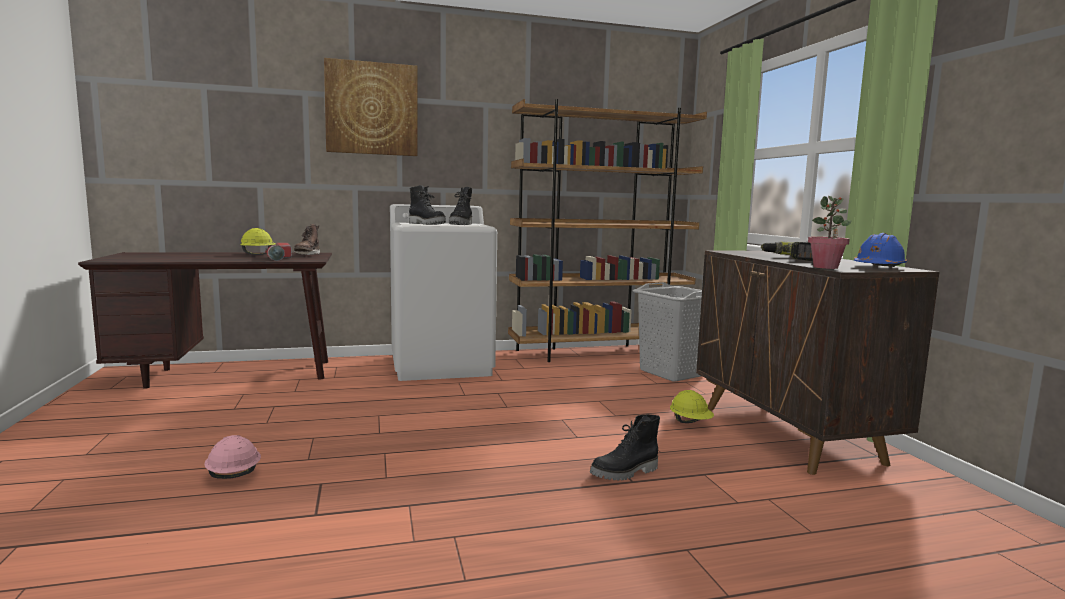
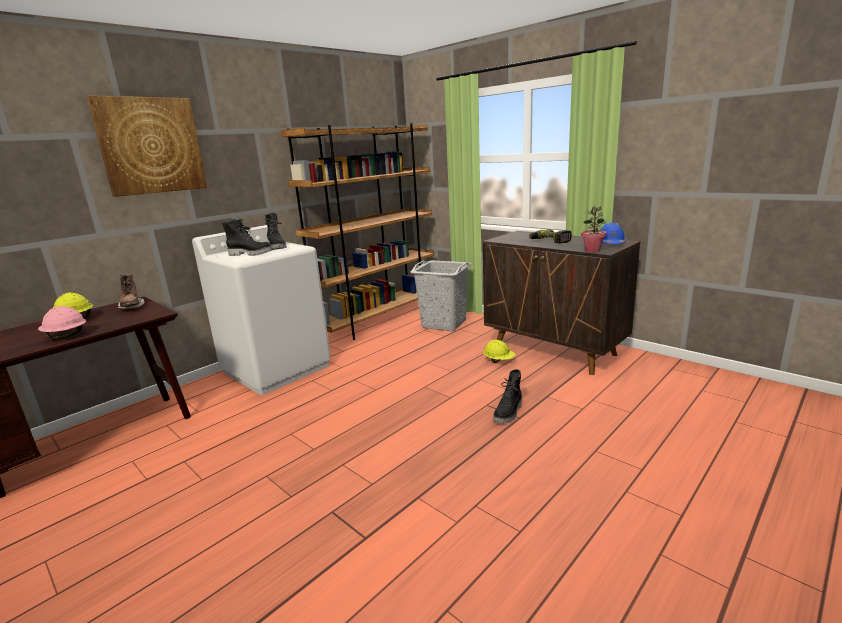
camera: 30 degrees left, 10 degrees up
pink hard hat [204,435,261,479] -> pink hard hat moved to [38,306,86,339]
flashlight [265,243,292,261] -> none

